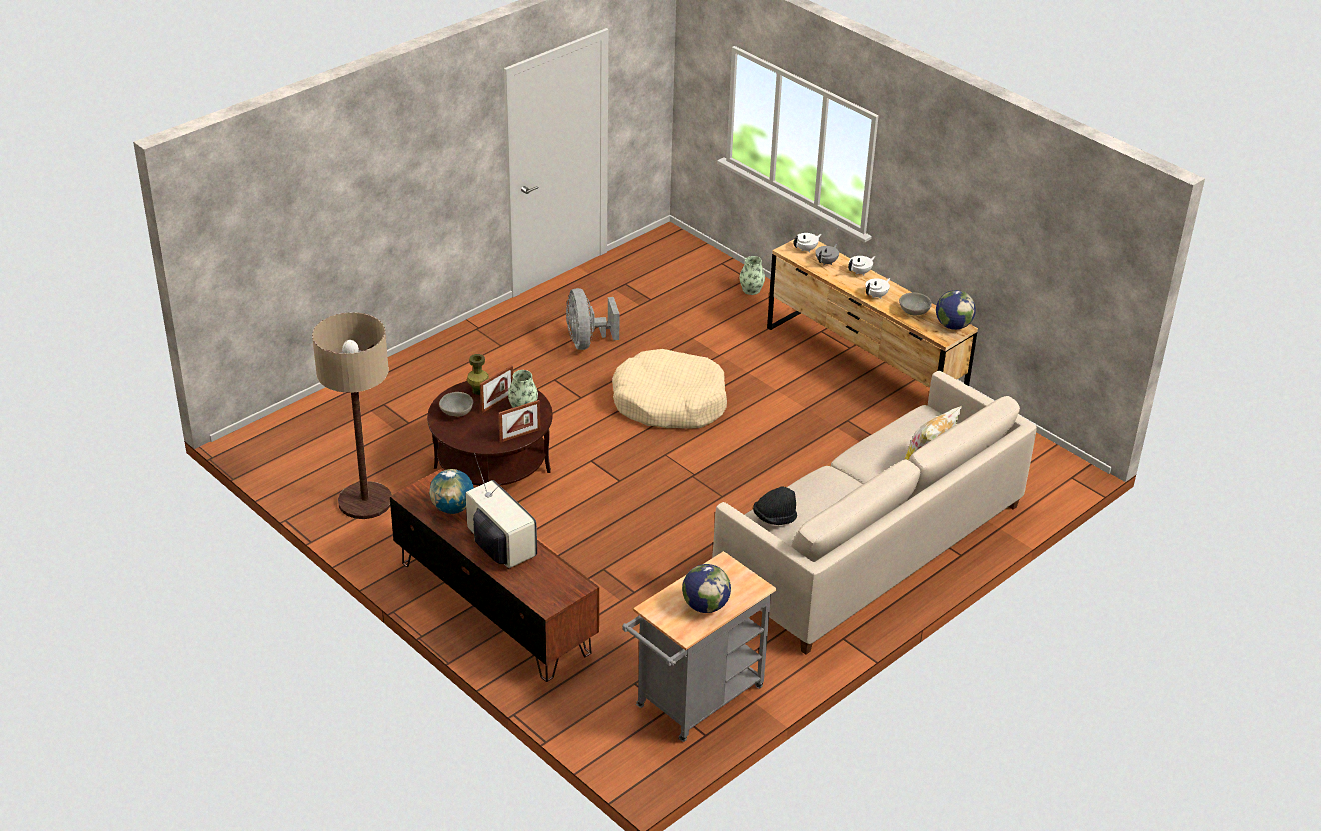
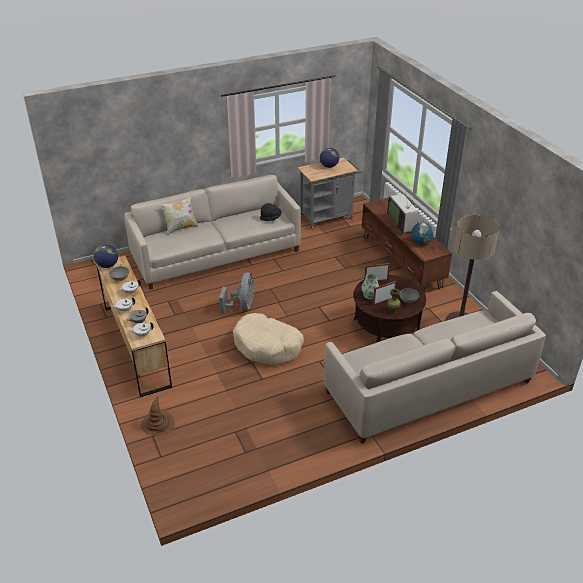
camera: 160 degrees left, 0 degrees up
grey fan [566,288,620,350] -> grey fan moved to [219,272,255,314]
vase [739,256,765,295] -> brown hat [141,396,175,436]
none -> beige sofa [324,291,546,444]

